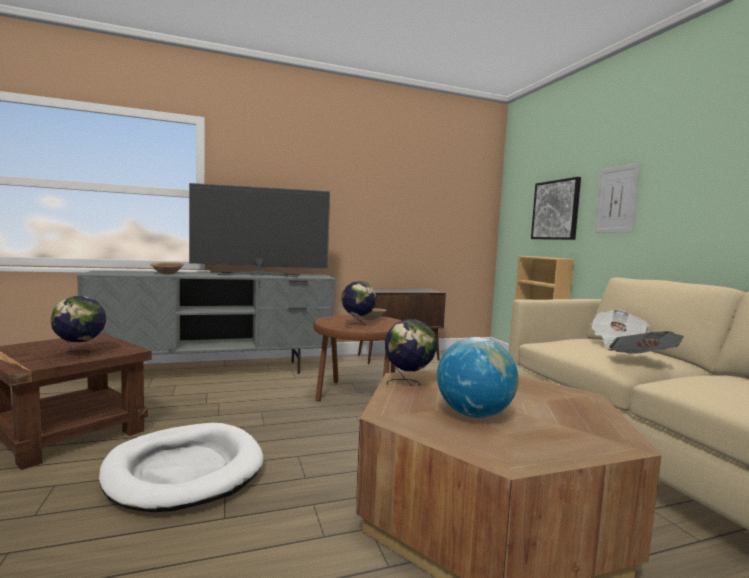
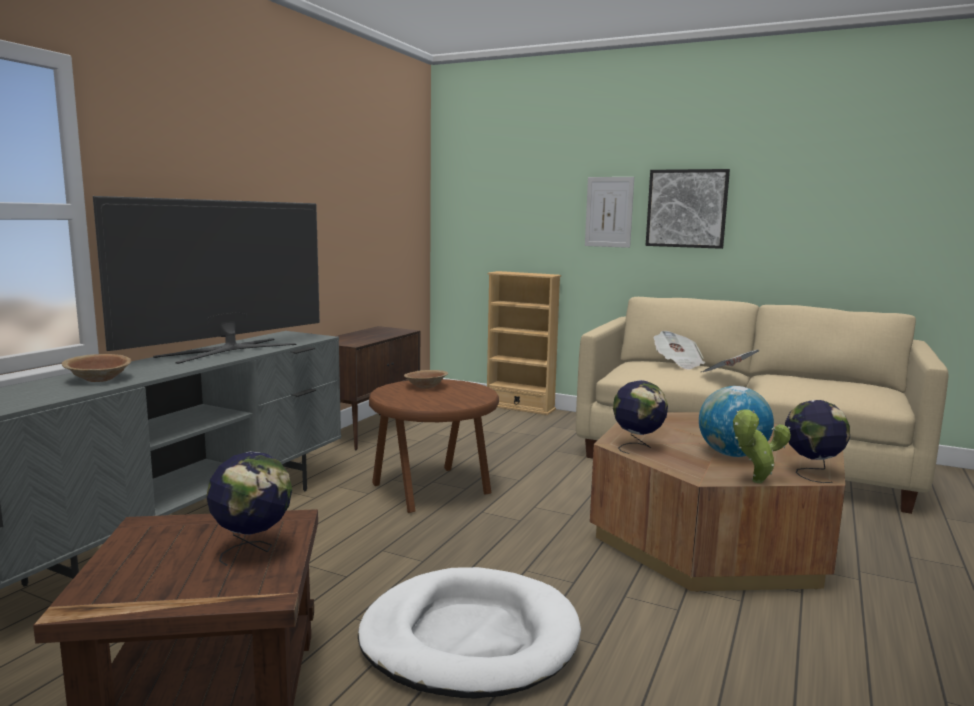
camera: 45 degrees left, 5 degrees up
globe [341,281,377,328] -> globe moved to [785,400,850,483]
picture [531,177,581,240] -> picture moved to [646,169,730,249]
none -> potted plant [733,409,791,483]

